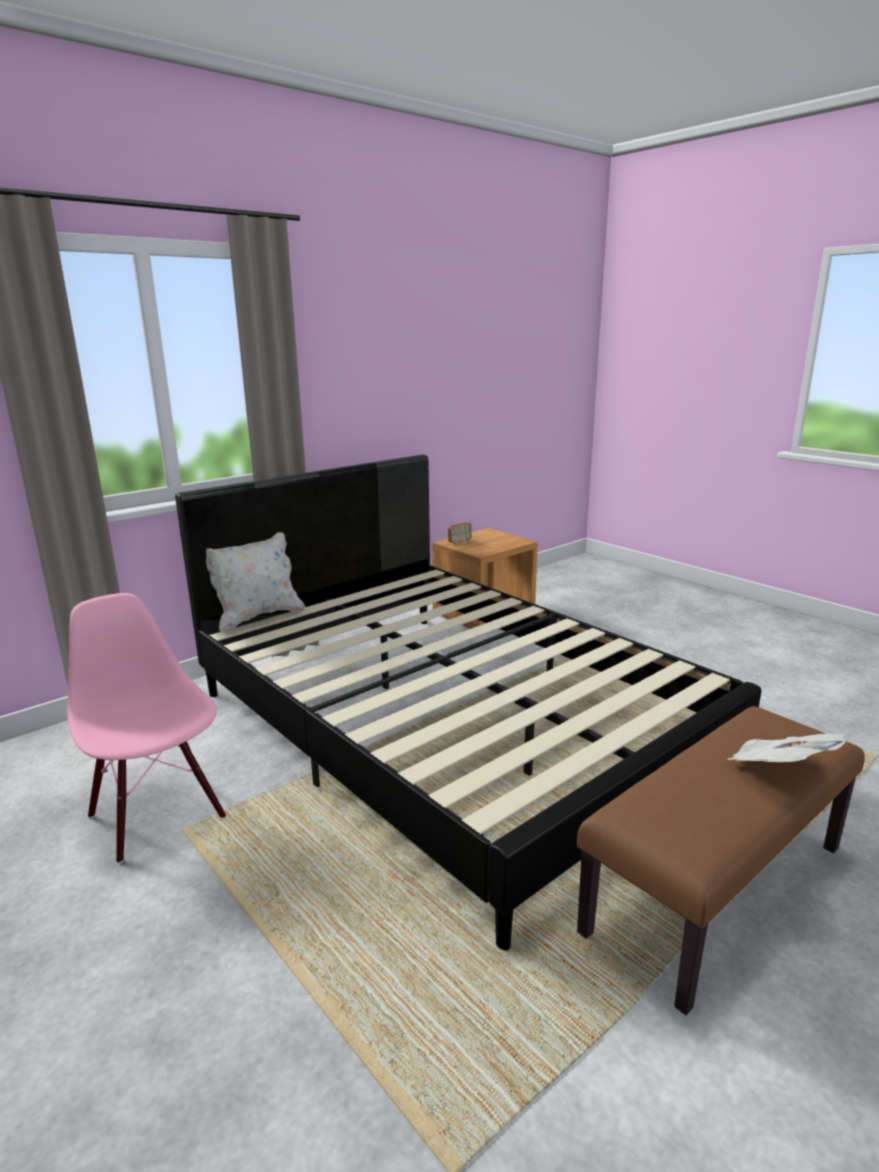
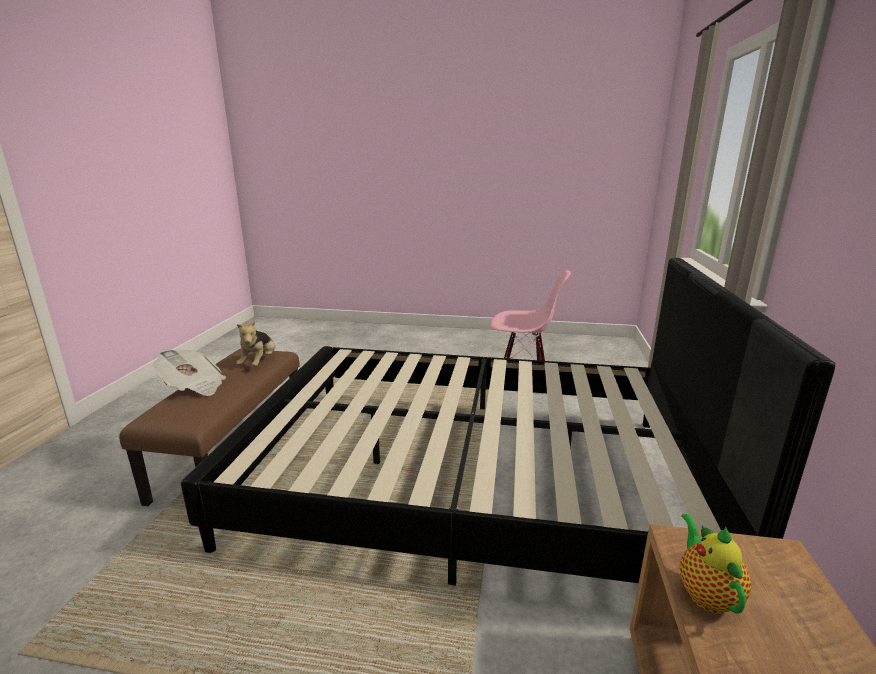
camera: 140 degrees right, 0 degrees up
white pillow [206,532,306,632] -> none
radio [448,510,472,545] -> none
none -> plush toy [236,320,276,366]
none -> teapot [680,514,751,614]

